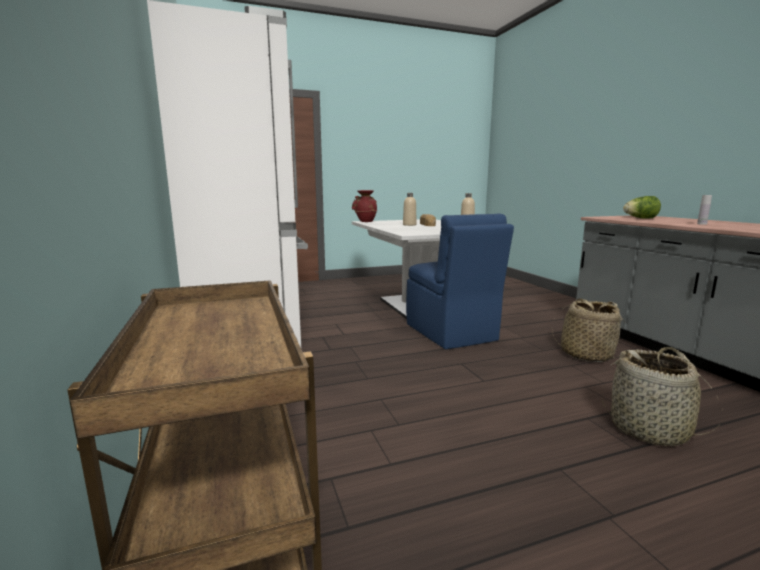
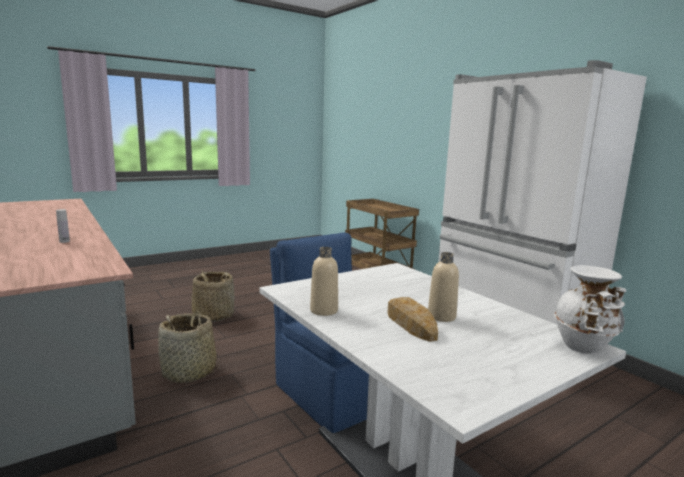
camera: 165 degrees right, 0 degrees up
red vase [352,190,377,222] -> white vase [554,265,626,354]
lettuce [623,196,661,219] -> none

